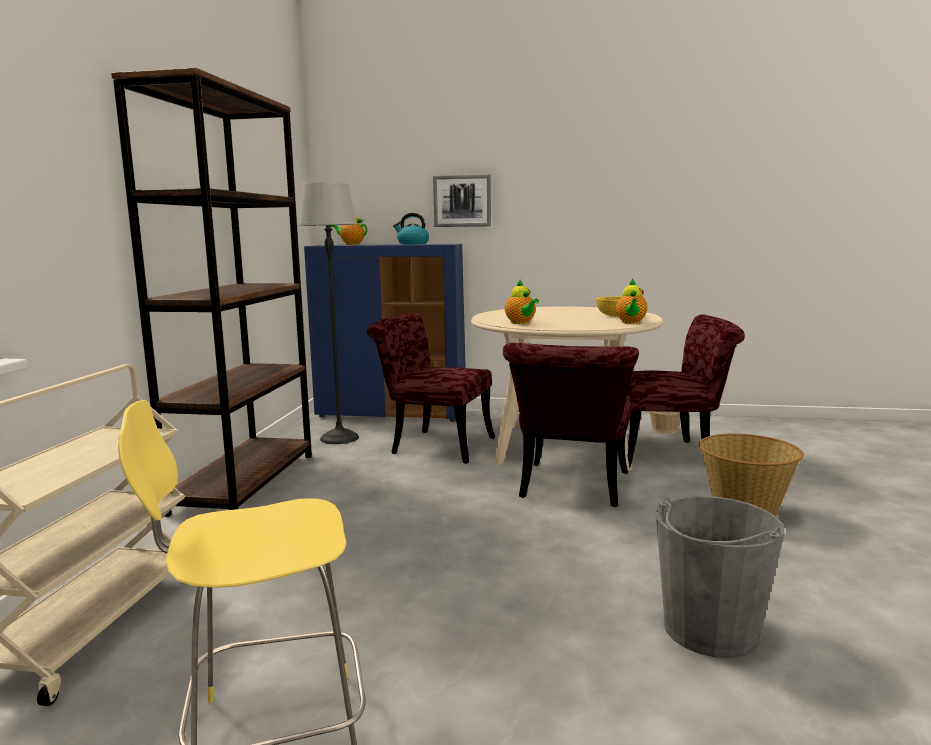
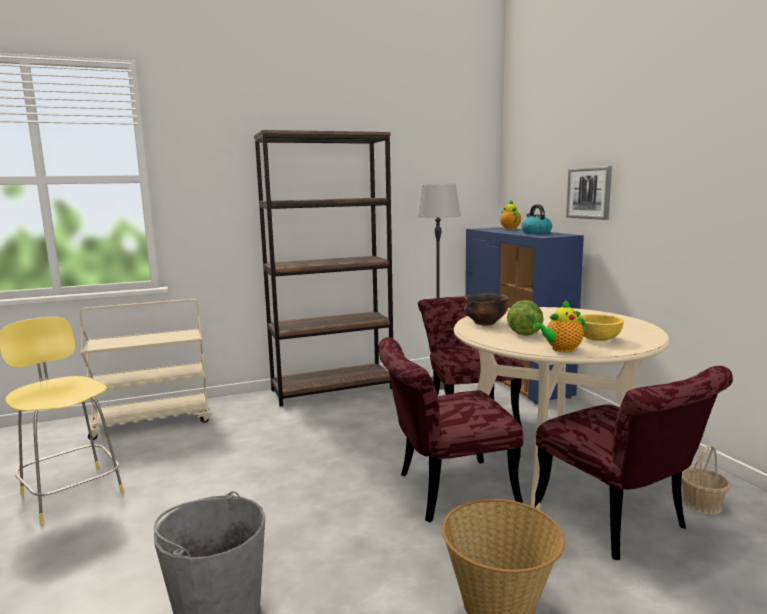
camera: 60 degrees right, 0 degrees up
teapot [505,279,539,324] -> bowl [464,293,508,326]
none -> lettuce [507,300,544,336]

